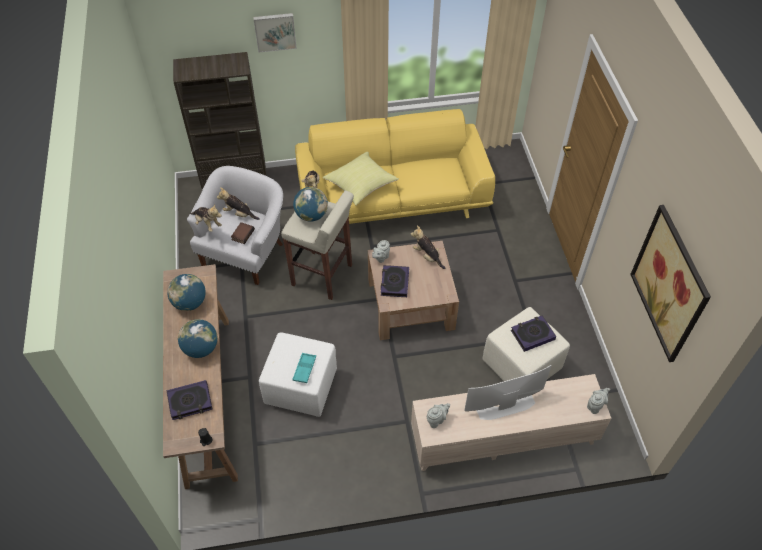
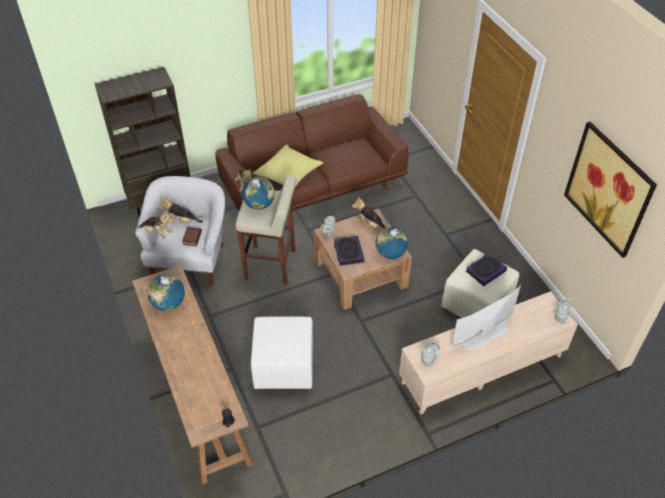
camera: 15 degrees left, 5 degrees down
book [167,380,212,420] -> none
globe [178,319,218,358] -> globe moved to [376,227,408,259]
picture [253,13,297,52] -> none
turquoise tray [293,353,316,383] -> none
yellow sofa [295,109,495,224] -> brown sofa [215,94,408,211]

